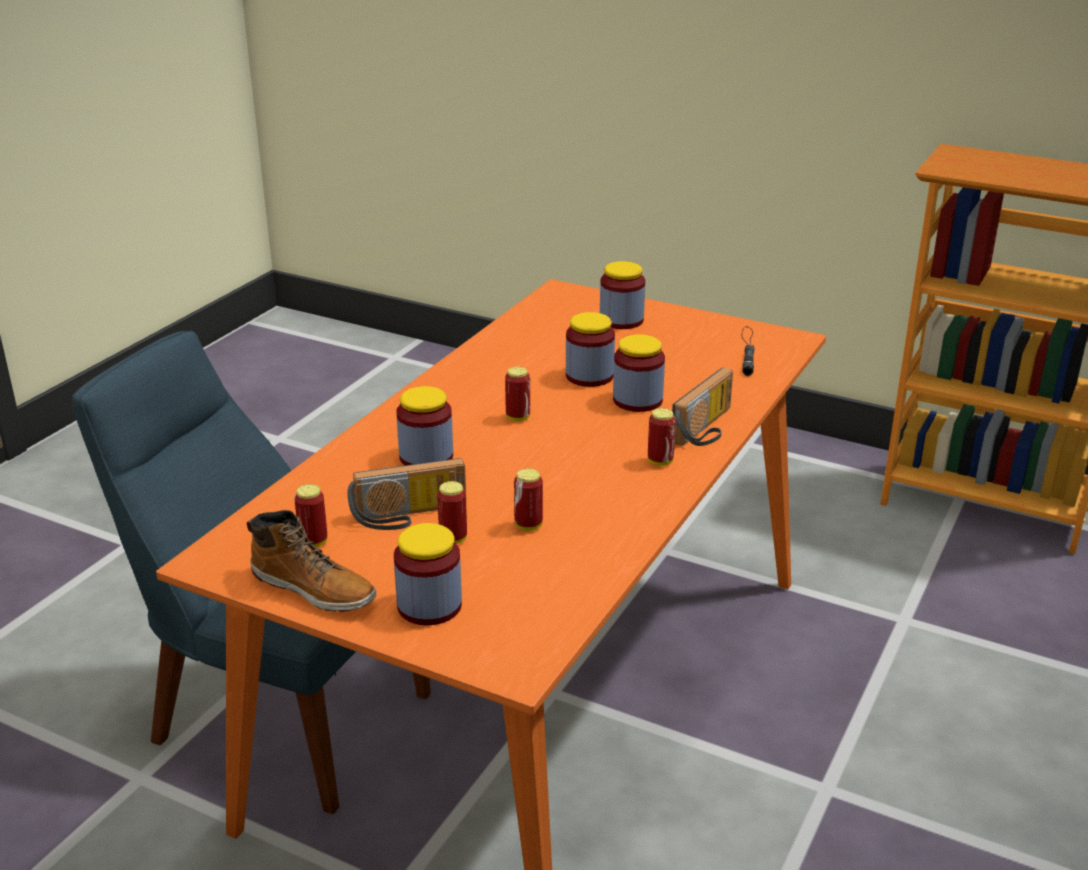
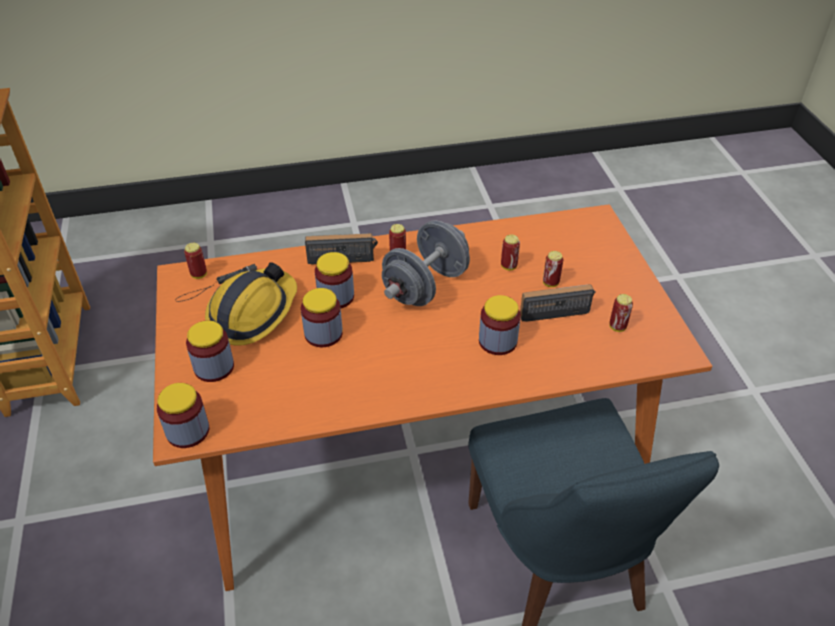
camera: 130 degrees left, 15 degrees up
boot [246,510,377,612] -> none
radio [347,458,466,530] -> radio turned 45 degrees counterclockwise [520,284,595,322]
jar [394,523,462,625] -> jar moved to [157,383,209,448]
can [505,367,530,421] -> can moved to [184,243,207,279]
none -> hard hat [205,262,297,346]
none -> grey dumbbell [382,220,470,306]

